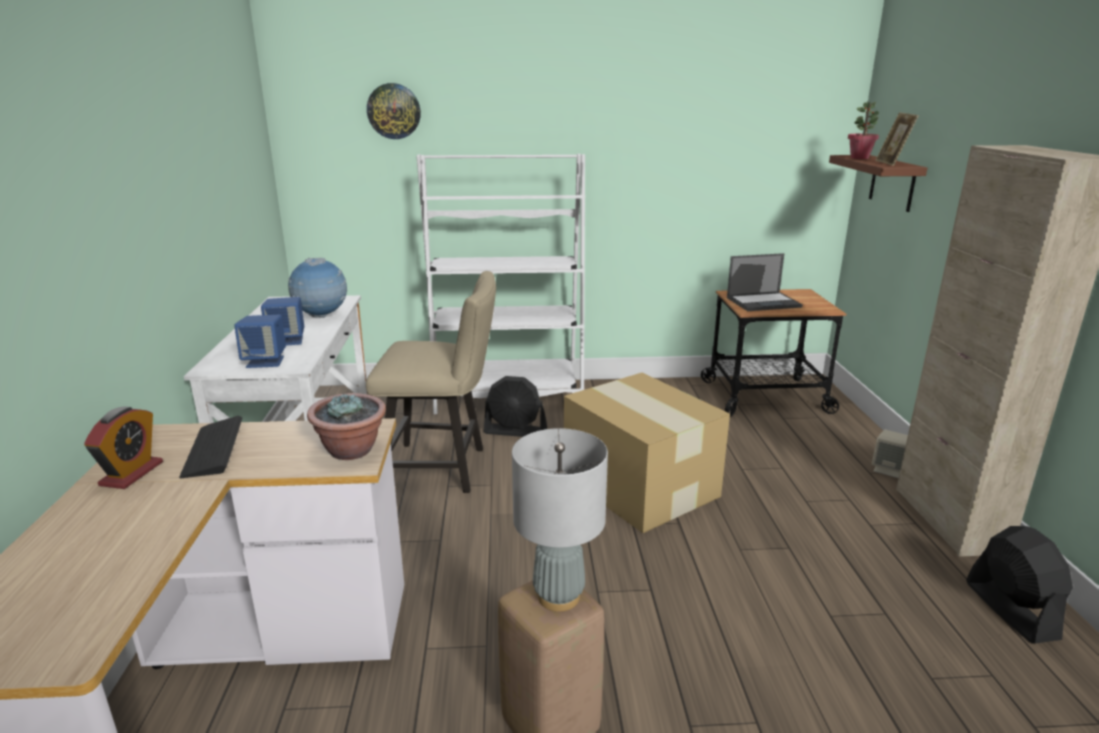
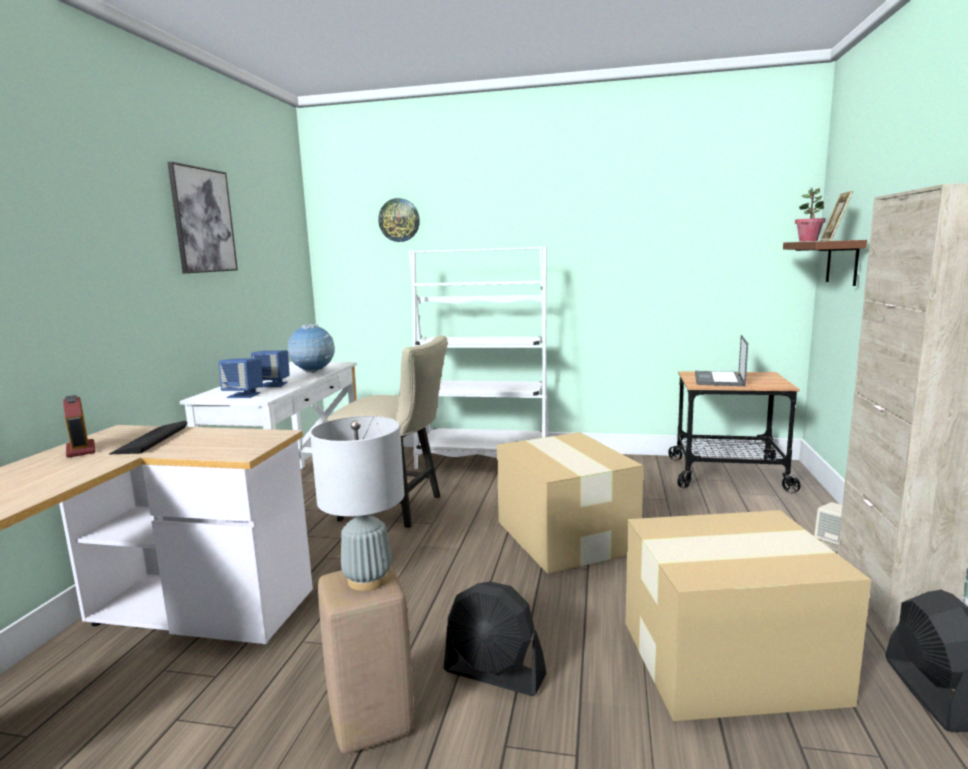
camera: 15 degrees right, 10 degrees down
alarm clock [84,406,163,489] -> alarm clock turned 120 degrees clockwise [63,395,95,458]
potted plant [307,393,386,460] -> none
black fan [484,376,547,437] -> black fan moved to [444,582,547,696]
laptop [727,253,803,311] -> laptop turned 105 degrees clockwise [695,335,748,386]
none -> picture [168,162,238,273]
none -> cardboard box [625,510,871,721]

